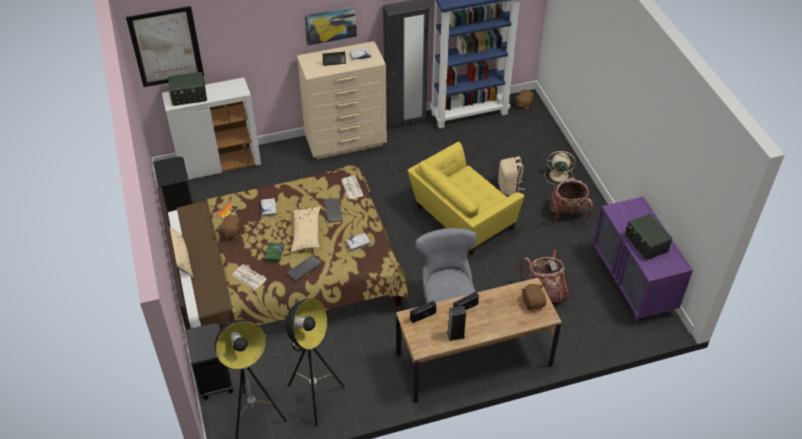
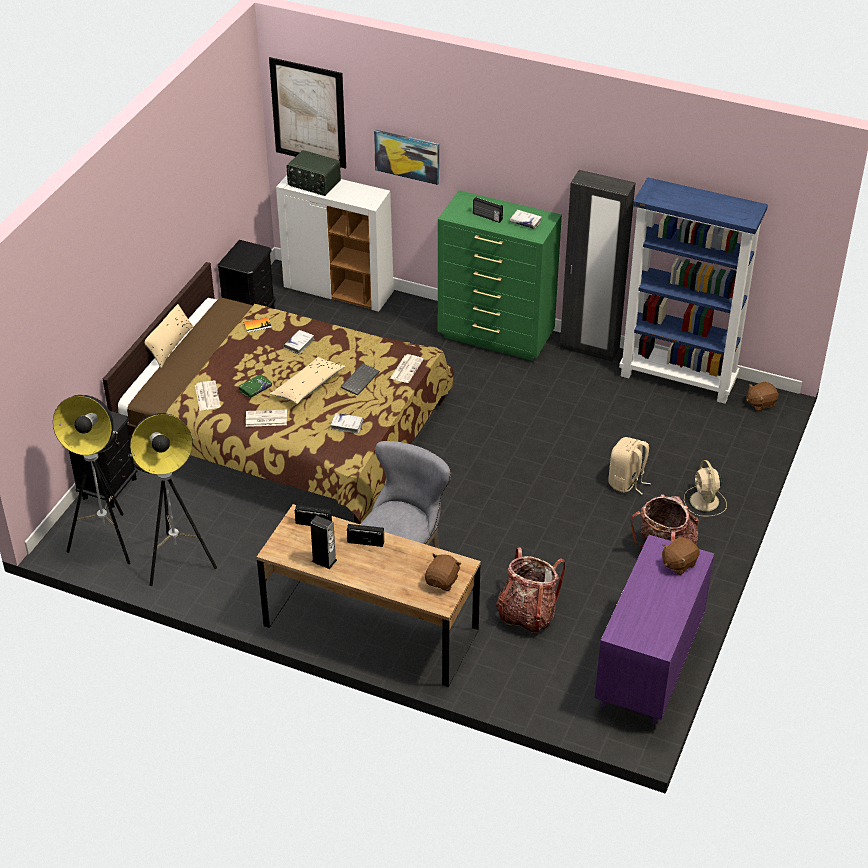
camera: 40 degrees right, 5 degrees down
brown plush toy [218,215,242,239] -> brown plush toy moved to [662,537,700,575]
keyboard [286,256,322,281] -> newspaper [246,410,287,427]
beige dresser [297,41,387,159] -> green dresser [438,190,562,361]
picture [304,7,357,46] -> picture moved to [374,130,439,185]
yellow armchair [407,142,525,256] -> none
beige fan [545,151,576,185] -> beige fan turned 150 degrees counterclockwise [684,460,727,517]
radio [625,214,672,260] -> none

